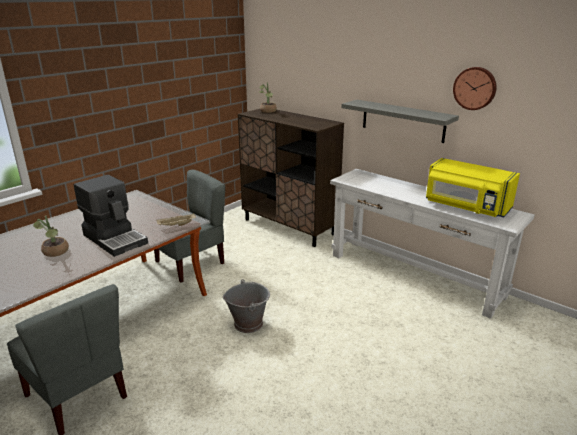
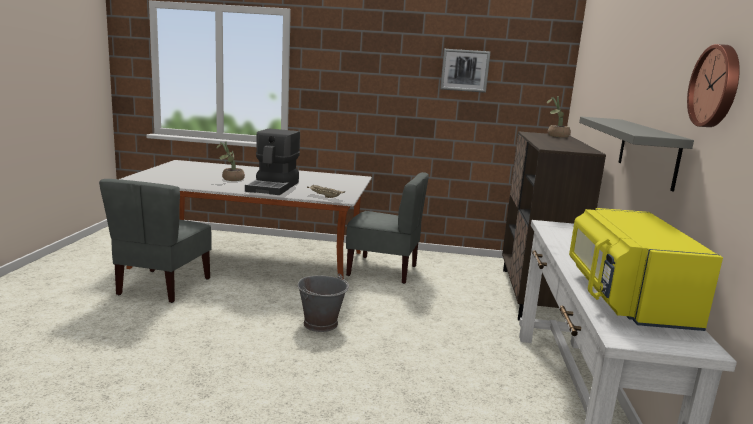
camera: 55 degrees right, 10 degrees down
none -> picture [440,49,491,93]

